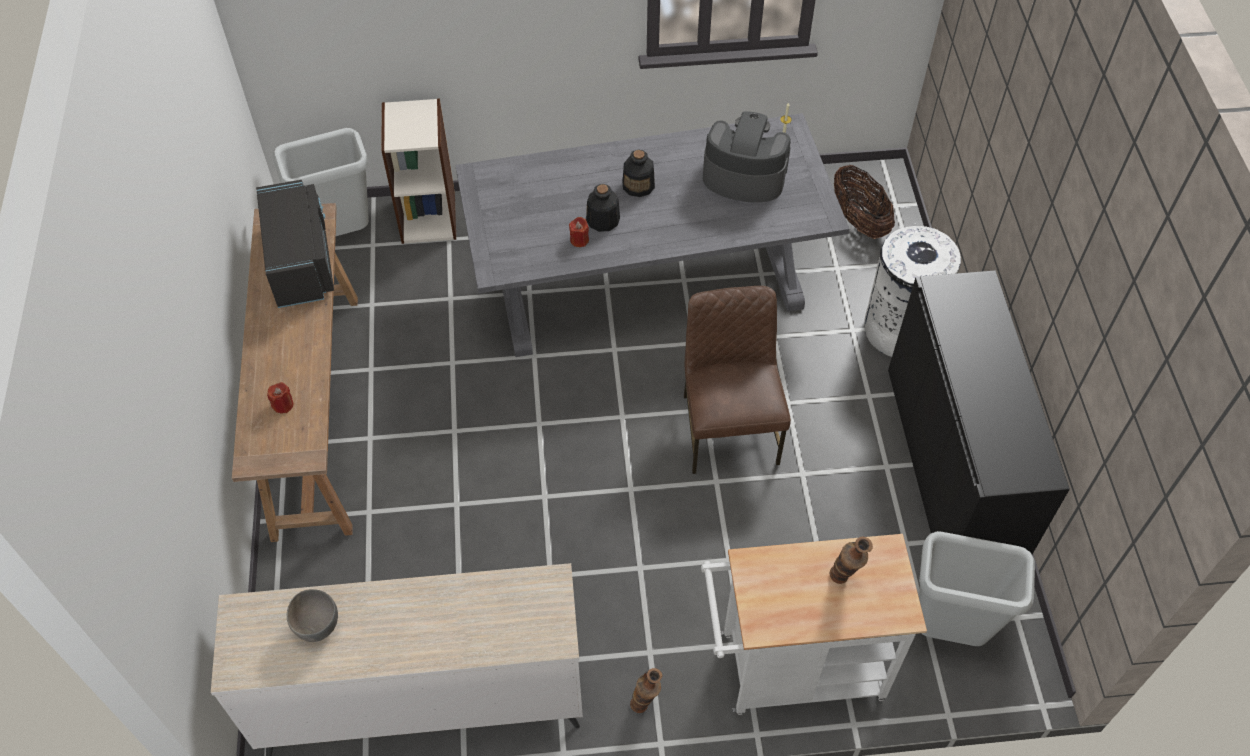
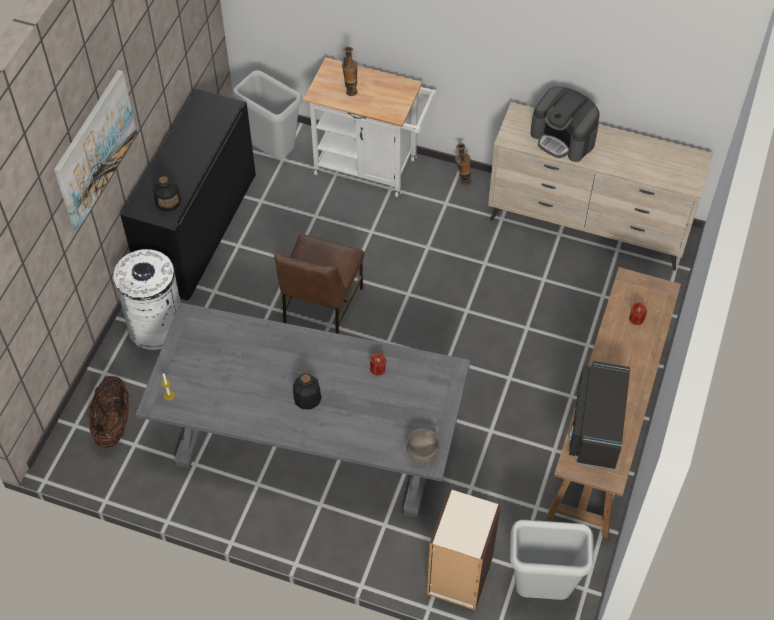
camera: 155 degrees left, 0 degrees up
grey bowl [287,589,338,642] -> grey bowl moved to [406,428,439,463]
bottle [586,184,620,232] -> bottle moved to [153,176,181,212]
coffee machine [703,111,791,202] -> coffee machine moved to [530,86,600,162]
none -> picture [54,70,137,231]

